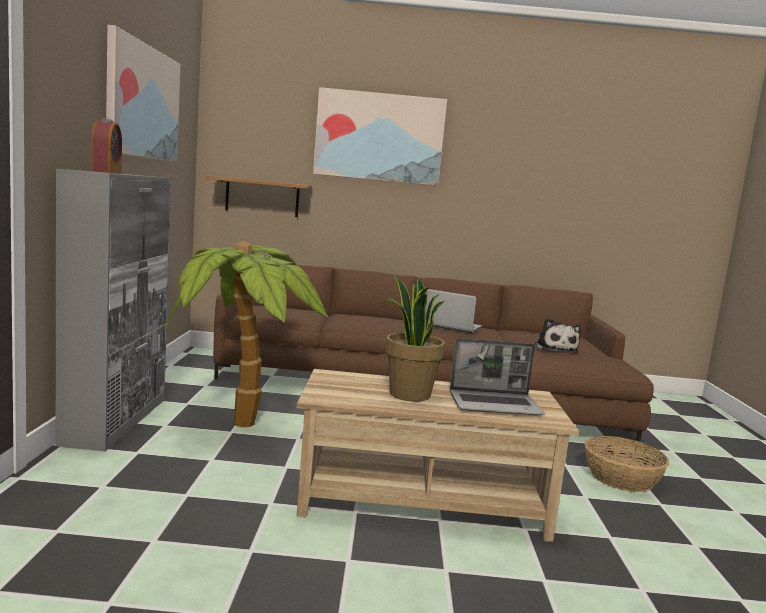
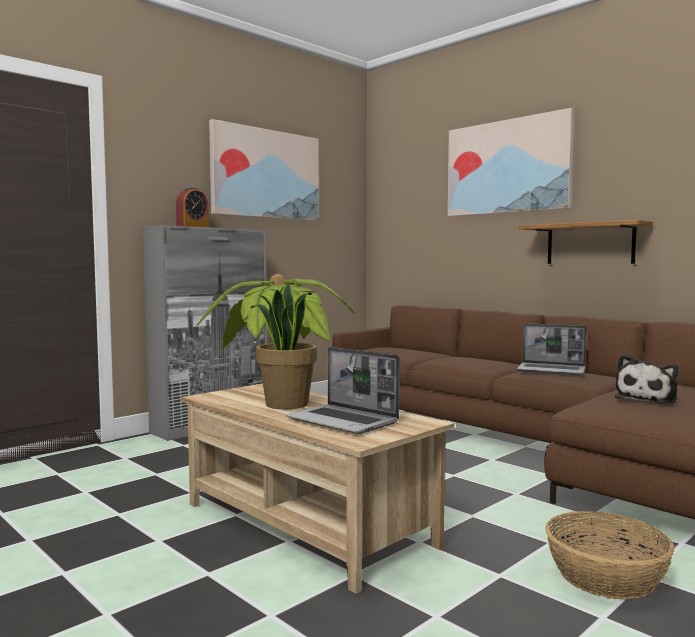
camera: 45 degrees right, 5 degrees down
shelf [206,176,312,217] -> shelf moved to [519,220,653,264]
laptop [426,289,482,333] -> laptop turned 135 degrees clockwise [517,323,587,375]

